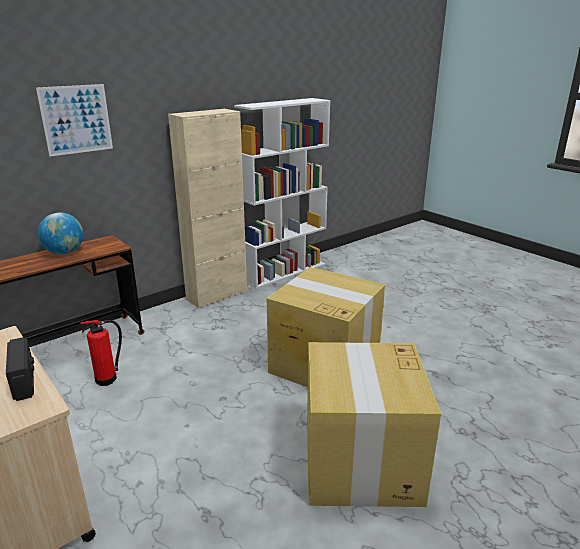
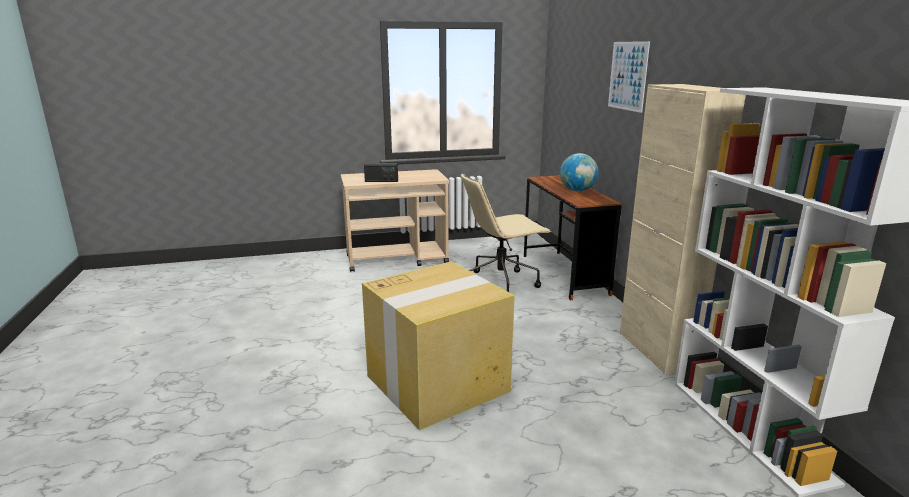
camera: 115 degrees right, 5 degrees down
fire extinguisher [80,320,122,386] -> beige office chair [461,173,551,293]
cardboard box [307,342,441,507] -> none

